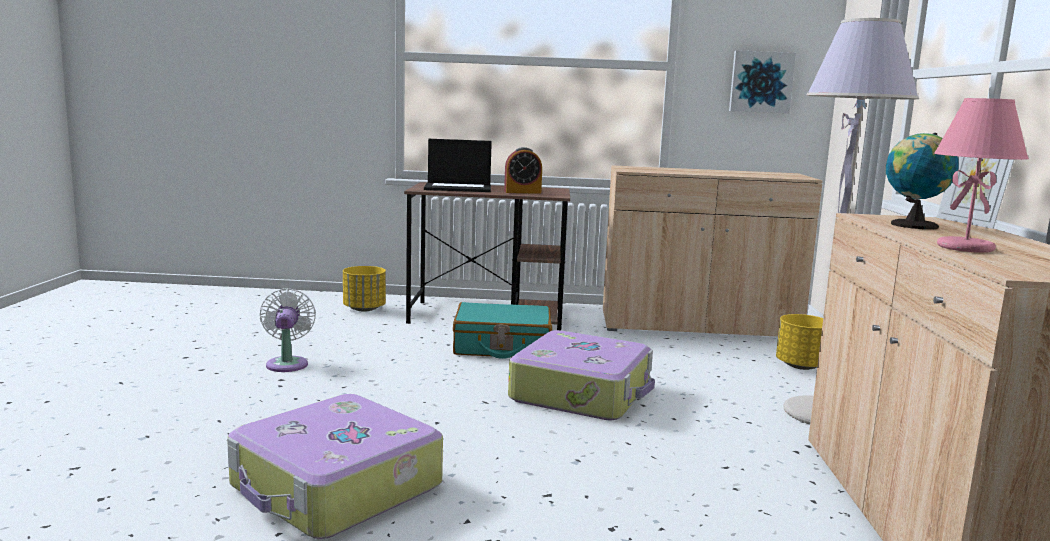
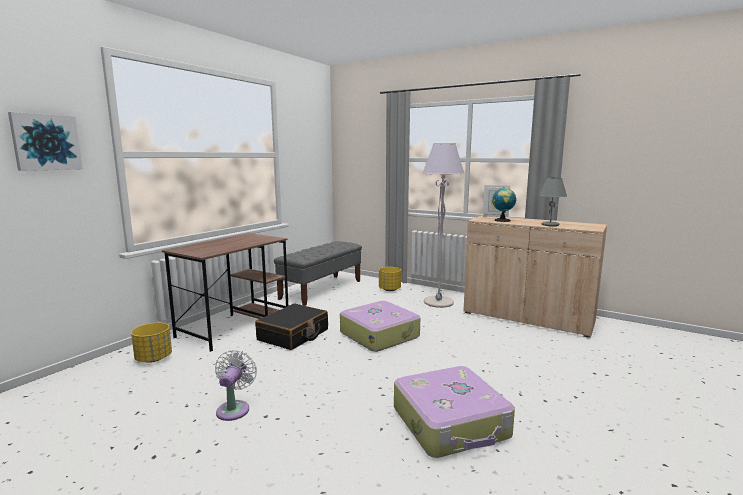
camera: 60 degrees left, 0 degrees up
white fan [260,288,316,372] -> white fan turned 75 degrees clockwise [215,350,257,421]
laptop [424,139,492,192] -> none
turquoise suitcase [453,302,552,359] -> black suitcase [255,304,328,350]
alarm clock [504,147,542,194] -> none
beige cabinet [603,165,823,337] -> grey bench [274,241,362,306]
picture [729,50,796,113] -> picture moved to [8,112,83,171]
pink table lamp [934,98,1029,253] -> grey table lamp [539,178,567,226]

